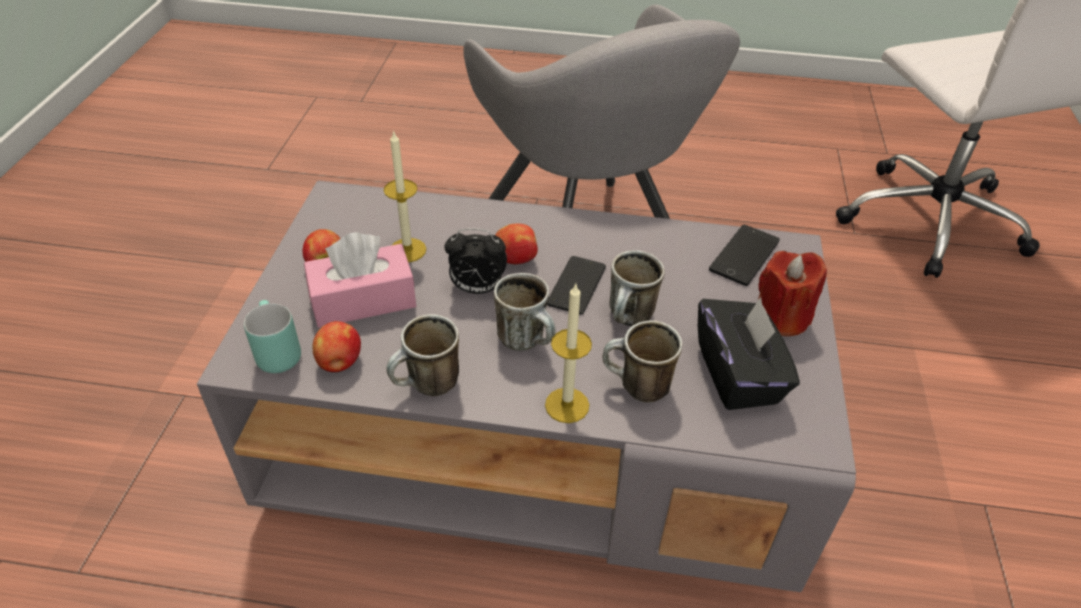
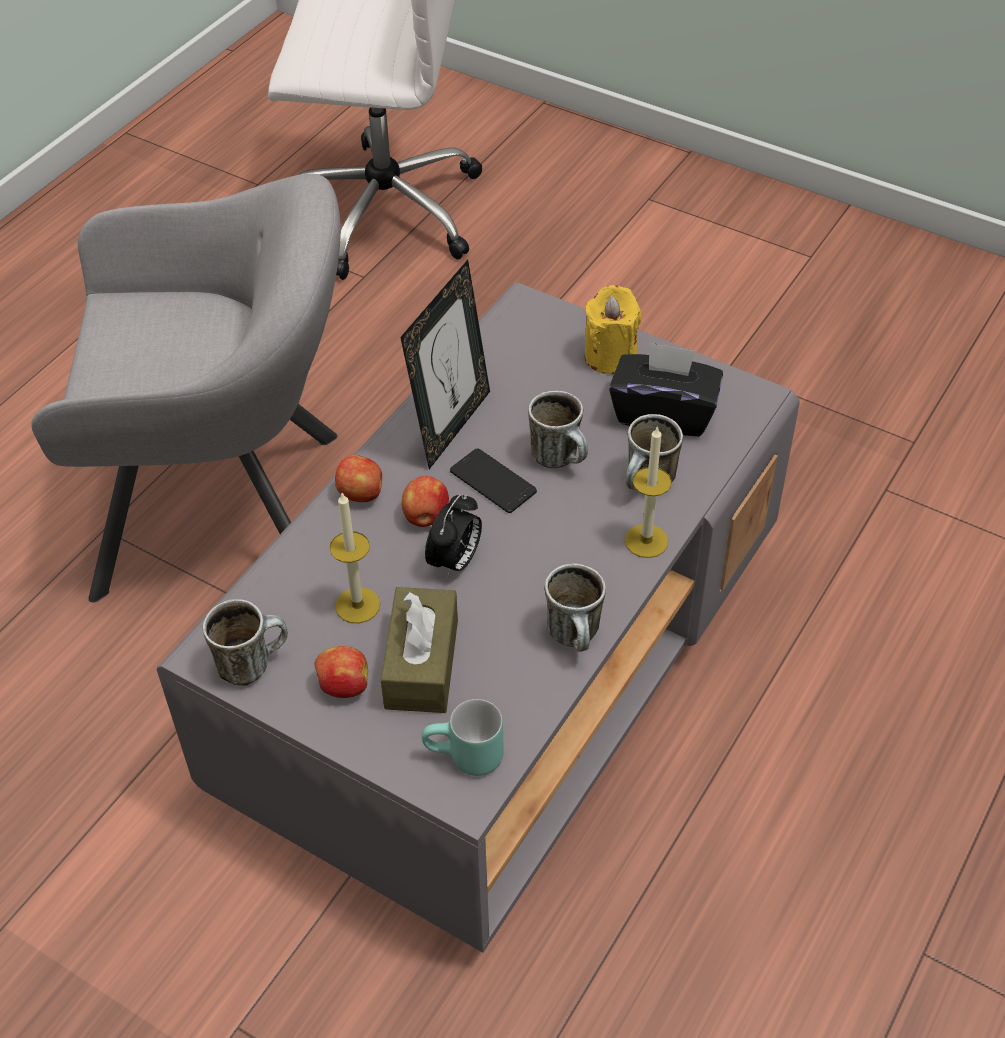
camera: 65 degrees left, 5 degrees up
pink tissue box [304,232,416,327] -> brown tissue box [381,587,458,713]
apple [312,321,361,372] -> apple moved to [335,455,382,502]
mug [494,273,556,351] -> mug moved to [203,599,288,686]
phone [709,225,780,286] -> none
red candle [758,251,827,336] -> yellow candle [585,285,641,374]
none -> picture frame [400,260,490,469]

